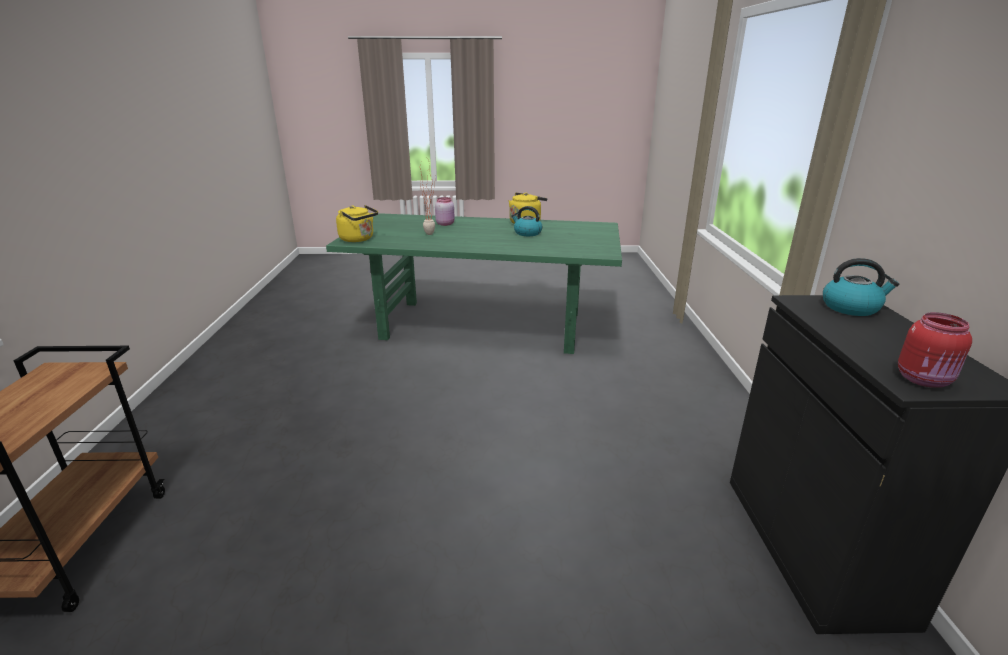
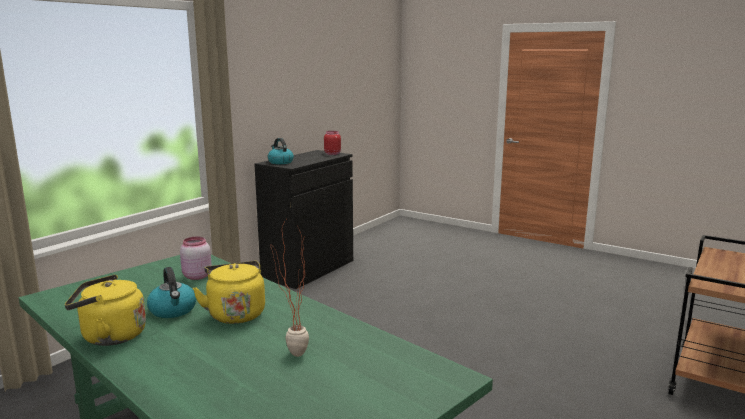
camera: 145 degrees left, 10 degrees down
yellow kettle [336,205,378,242] -> yellow kettle moved to [193,261,265,324]
pink jar [435,197,455,226] -> pink jar moved to [180,237,212,280]

